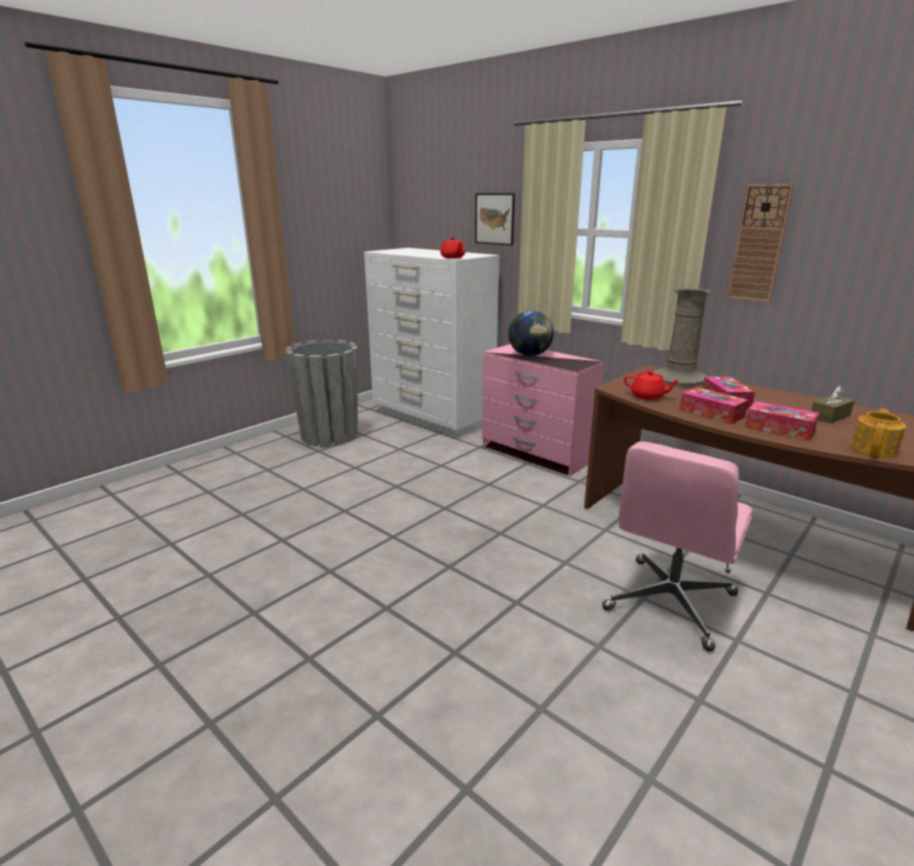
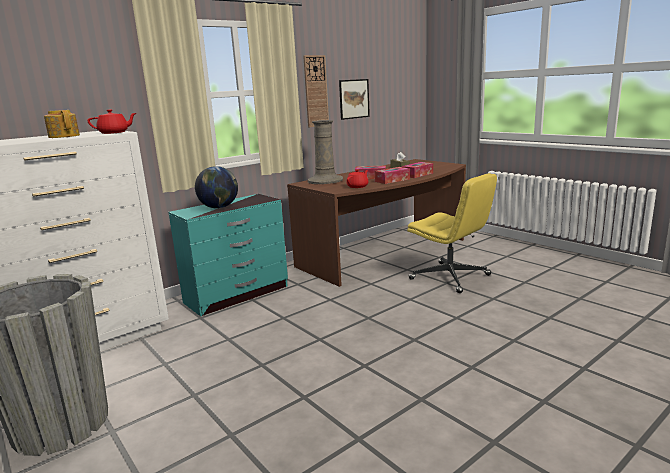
camera: 80 degrees left, 5 degrees down
picture [475,193,515,246] -> picture moved to [339,79,370,120]
pink dresser [482,344,604,476] -> turquoise dresser [168,194,288,316]
pink office chair [602,442,753,651] -> yellow office chair [407,173,497,293]
teapot [851,408,906,458] -> teapot moved to [44,110,80,138]

